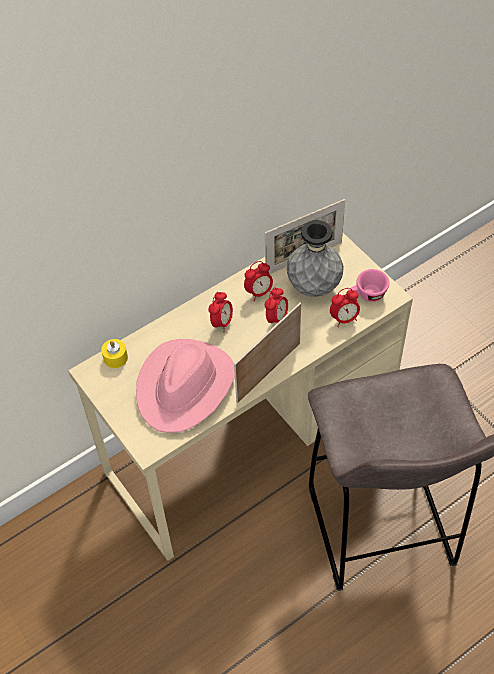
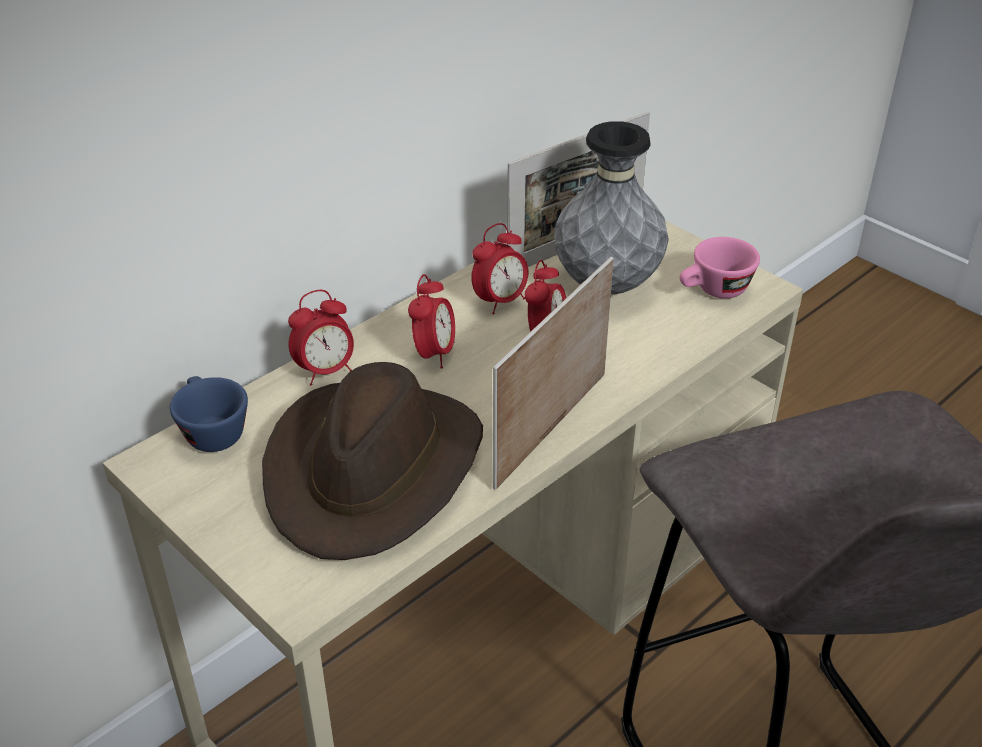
camera: 10 degrees left, 15 degrees down
yellow candle [101,339,128,368] -> blue cup [170,376,248,452]
pink hat [136,339,235,433] -> brown hat [262,362,483,560]
alarm clock [330,288,360,327] -> alarm clock moved to [288,290,354,386]

